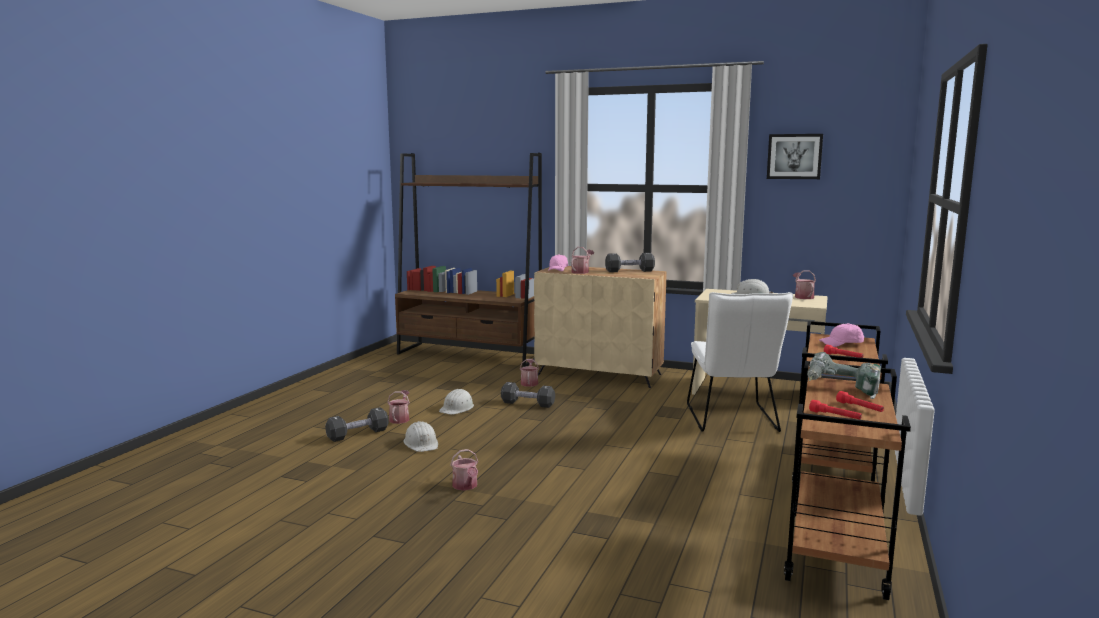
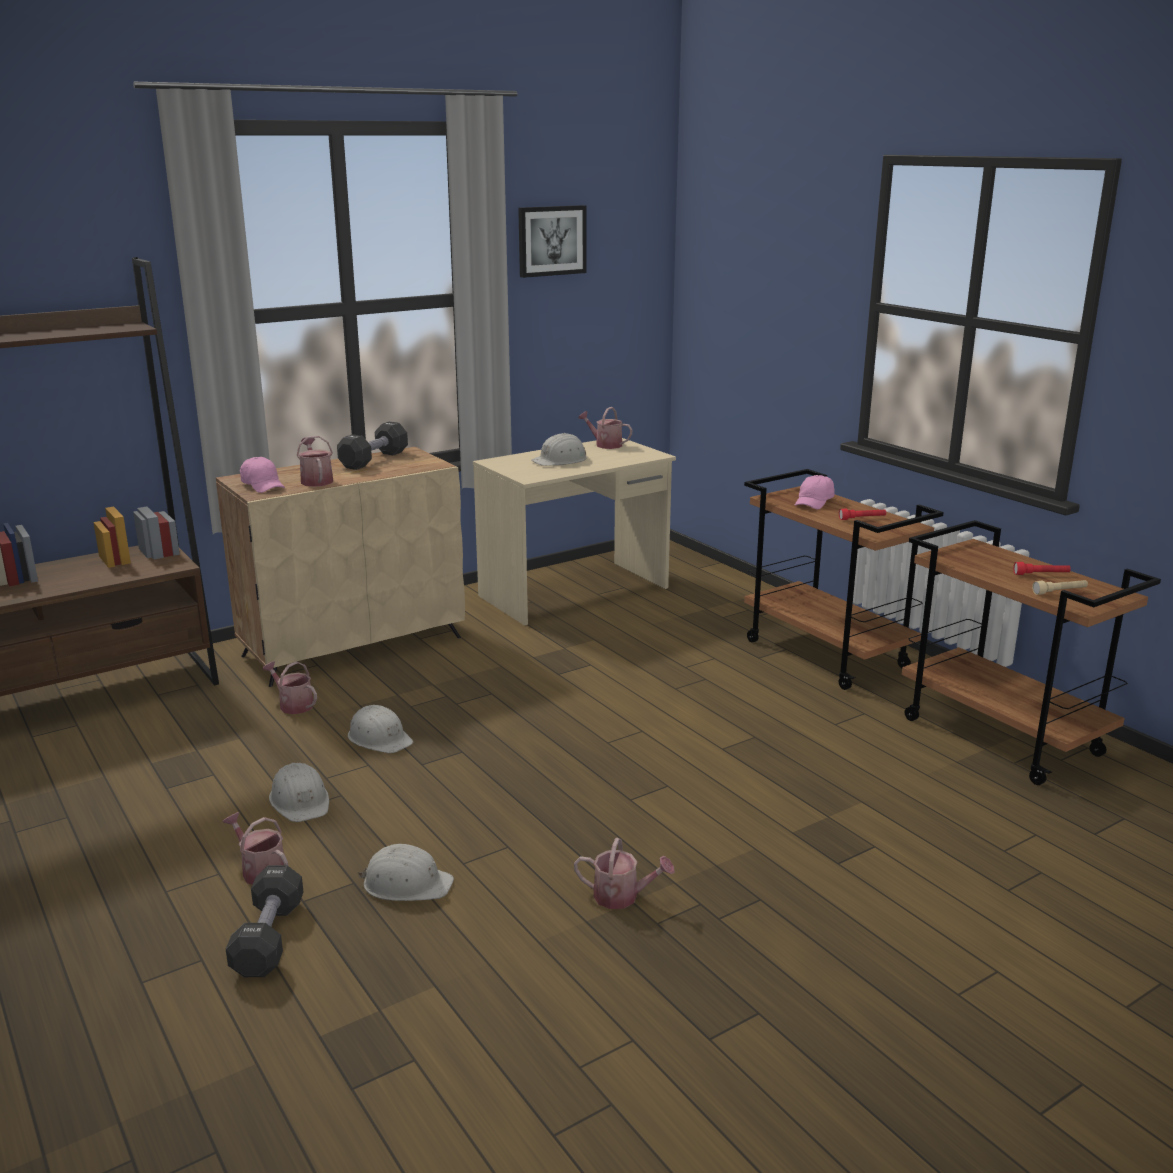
camera: 55 degrees left, 10 degrees up
black dumbbell [501,382,555,408] -> white hard hat [348,705,413,753]
white chair [687,292,793,432] -> none
power drill [807,352,881,399] -> none
red flashlight [809,400,862,419] -> beige flashlight [1032,580,1088,595]

